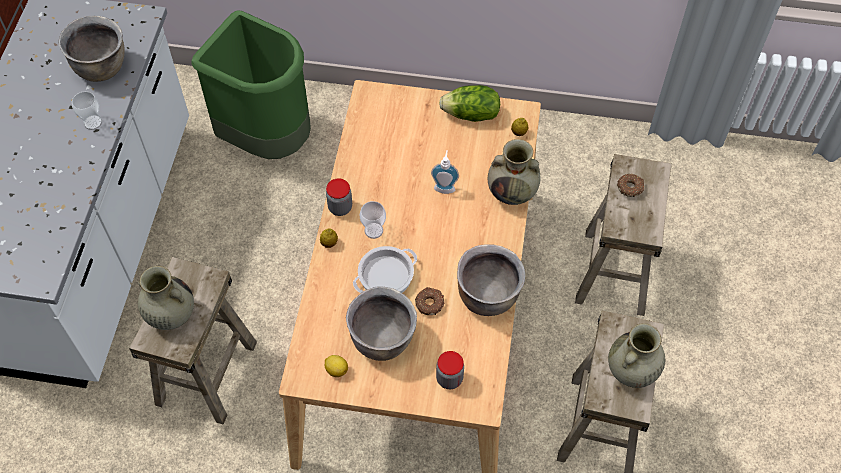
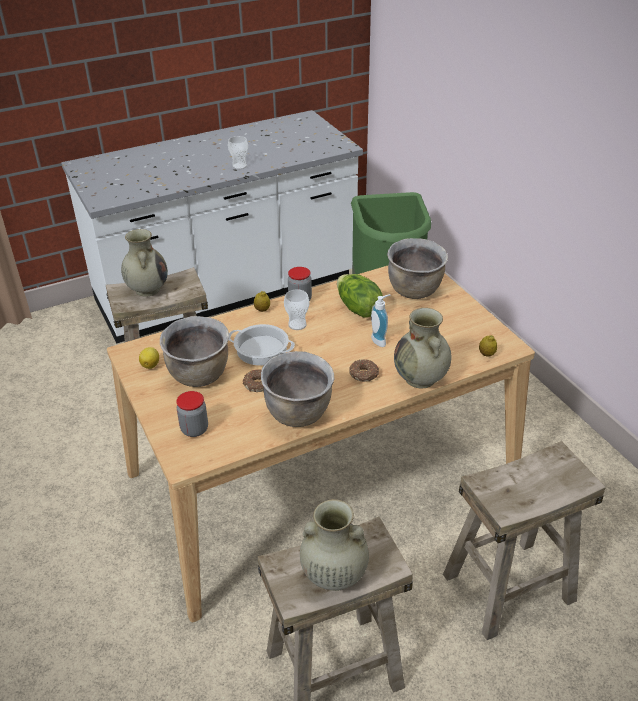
camera: 55 degrees right, 20 degrees down
brown cooking pot [58,16,125,82] -> brown cooking pot moved to [387,238,448,299]
lettuce [439,85,500,122] -> lettuce moved to [337,274,383,318]
donut [617,174,644,197] -> donut moved to [349,359,379,382]

